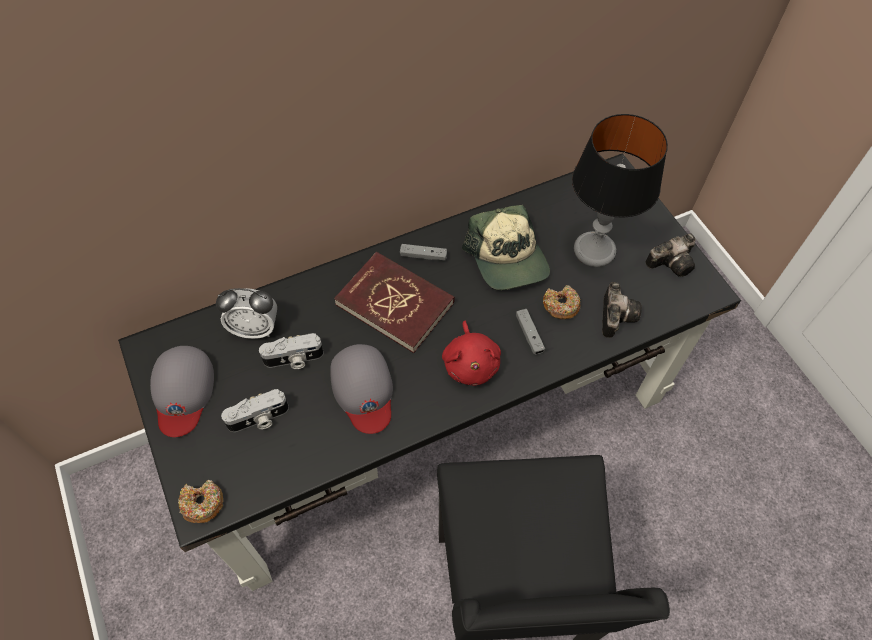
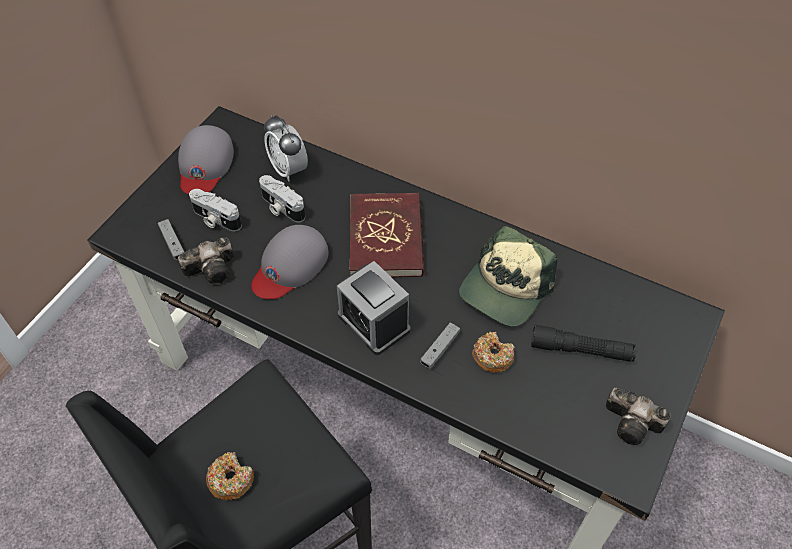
camera: 55 degrees right, 5 degrees down
grey cap [150,346,214,437] -> grey cap turned 45 degrees counterclockwise [178,125,234,194]
donut [178,480,223,523] -> donut moved to [206,452,254,500]
grey game controller [400,244,447,260] -> grey game controller moved to [158,219,184,260]
red plush toy [442,321,501,386] -> alarm clock [337,261,411,355]
table lamp [572,114,668,267] -> black flashlight [531,325,636,362]
camera [602,282,642,338] -> camera moved to [178,237,234,284]

